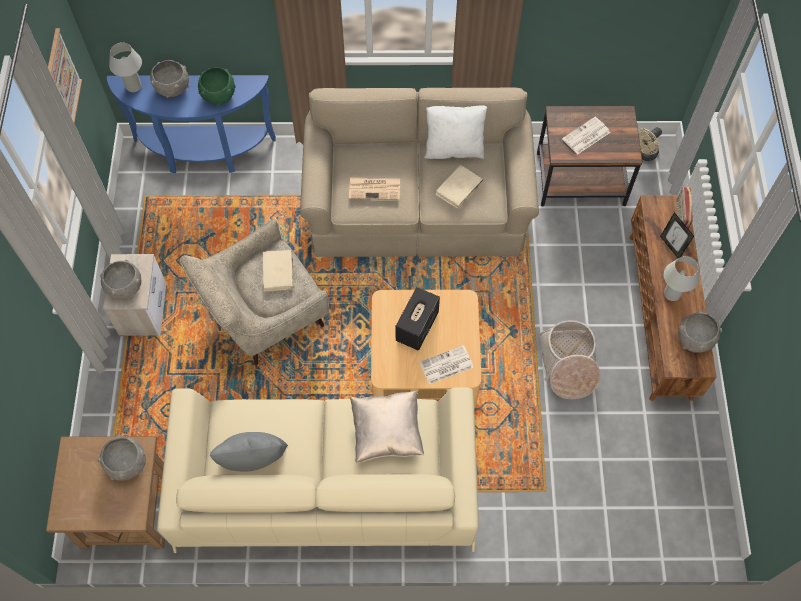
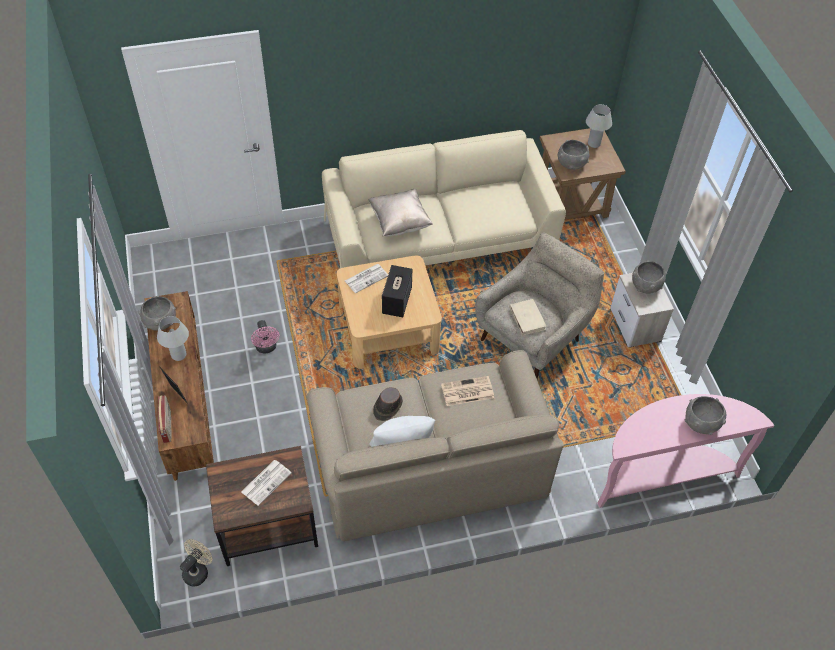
camera: 165 degrees right, 10 degrees down
picture [48,28,82,124] -> none
blue console table [107,75,276,173] -> pink console table [597,394,774,508]
white table lamp [109,42,142,92] -> white table lamp moved to [586,104,612,148]
green bowl [198,67,236,106] -> none
grey pillow [210,432,288,472] -> none
beige book [435,165,483,209] -> brown hat [373,387,403,421]
basket [538,320,600,399] -> pink fan [251,320,279,354]

